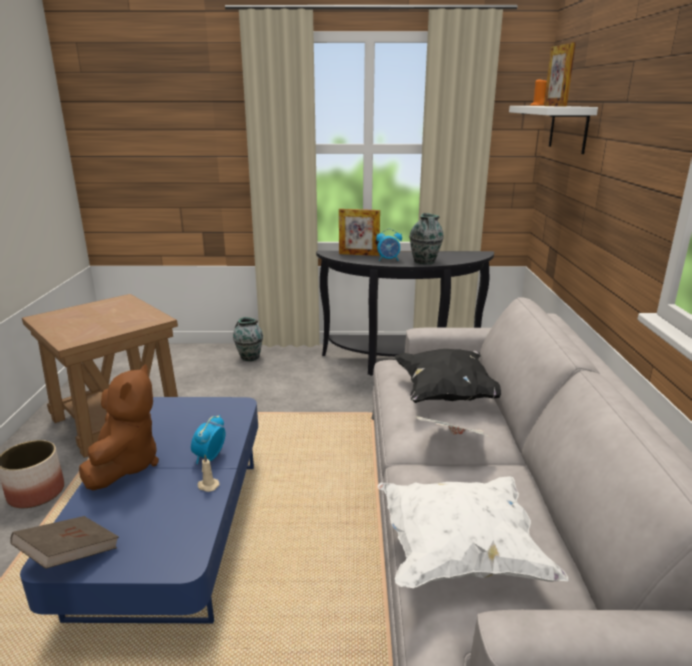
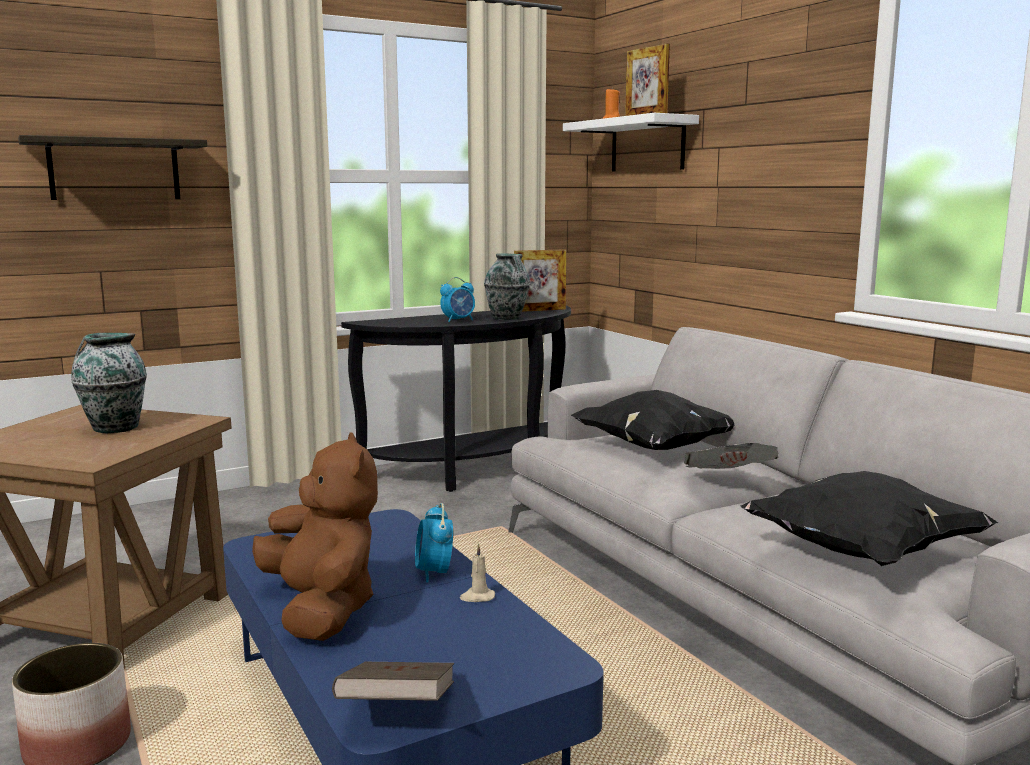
camera: 30 degrees left, 10 degrees down
vase [233,317,263,361] -> vase moved to [71,333,147,433]
picture frame [339,209,380,256] -> picture frame moved to [514,249,566,312]
white pillow [377,476,568,588] -> black pillow [740,471,999,566]
none -> shelf [18,135,207,200]

